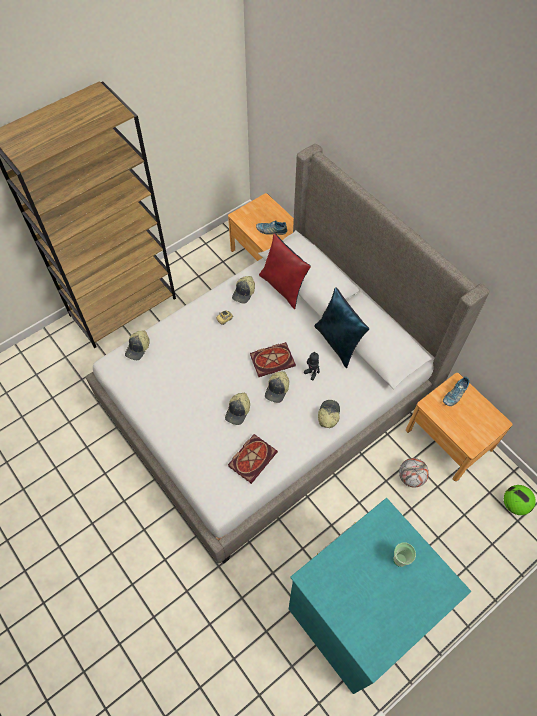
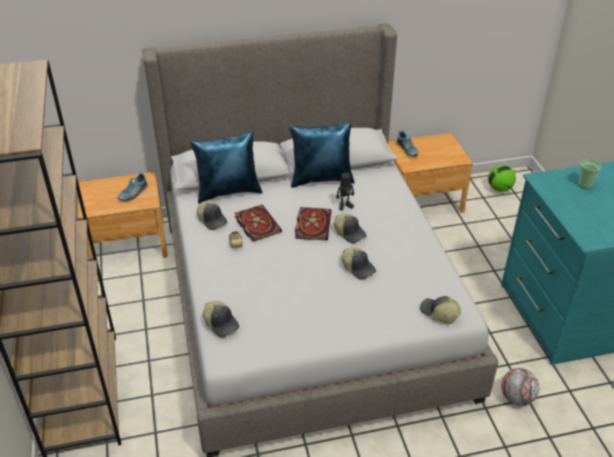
camera: 65 degrees left, 20 degrees down
book [228,434,278,484] -> book moved to [235,204,282,242]
red pillow [259,233,311,309] -> blue pillow [190,132,262,203]
cap [318,400,340,428] -> cap moved to [420,296,461,324]
football [399,458,429,487] -> football moved to [501,368,539,406]

